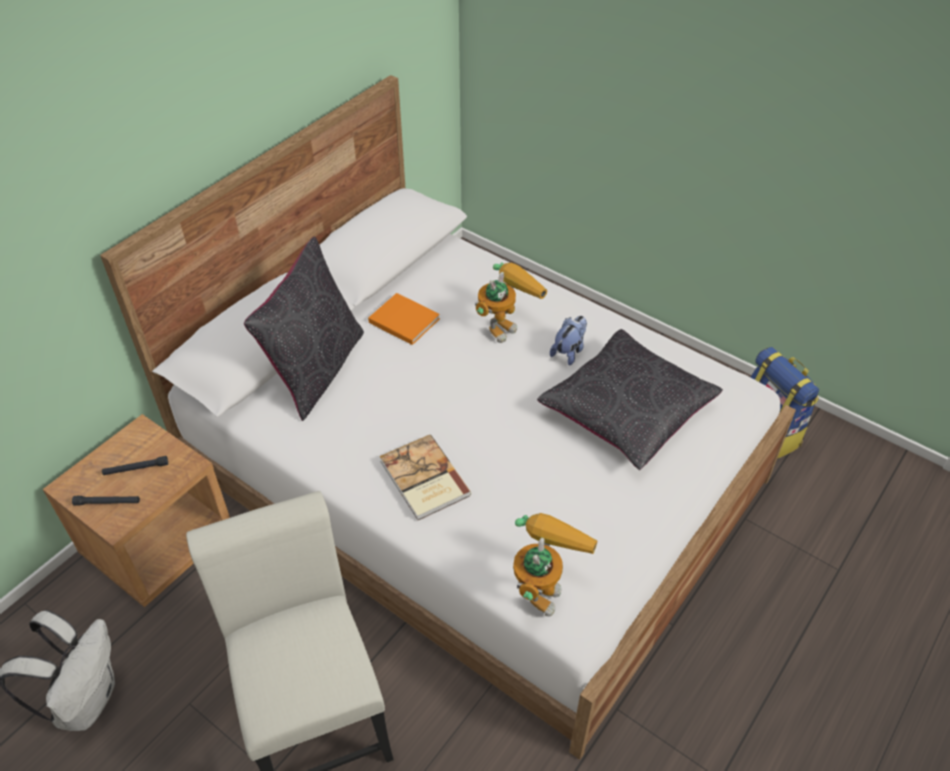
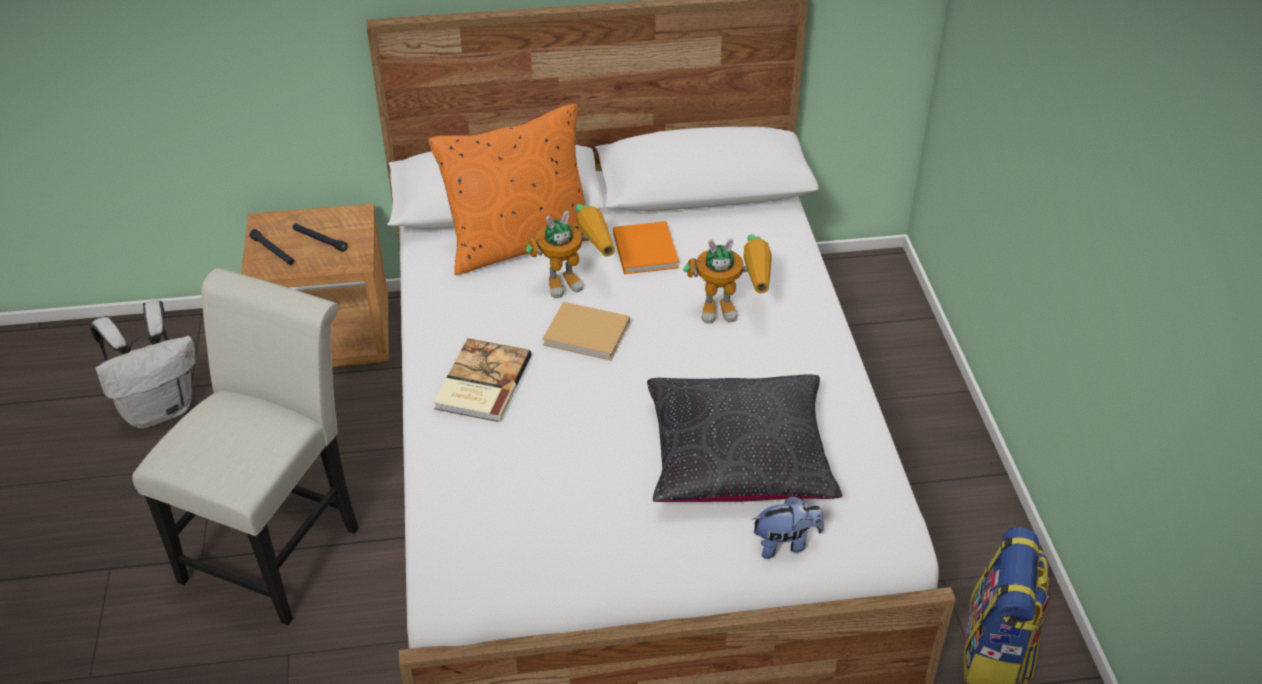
camera: 45 degrees right, 5 degrees down
black pillow [244,236,364,421] -> orange pillow [428,104,589,275]
toy robot [513,513,598,616] -> toy robot moved to [526,204,615,298]
plush toy [550,316,587,366] -> plush toy moved to [752,496,824,559]
none -> beige book [542,302,630,361]

